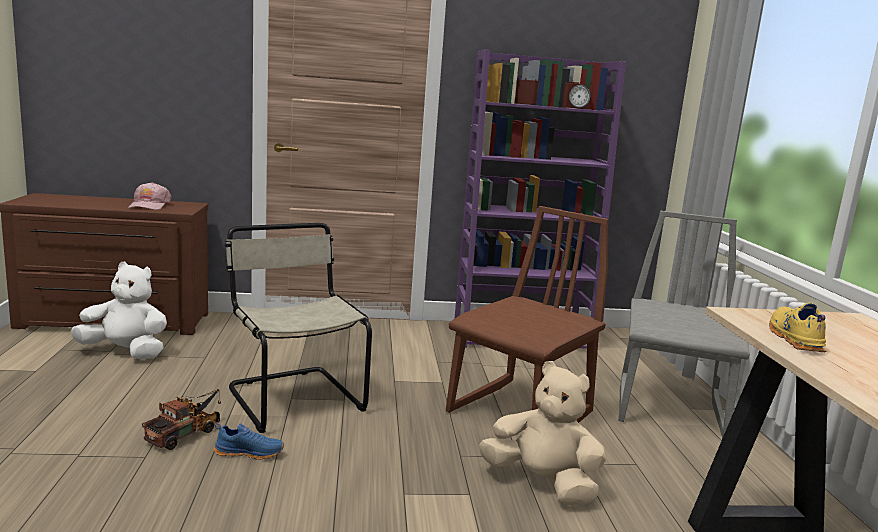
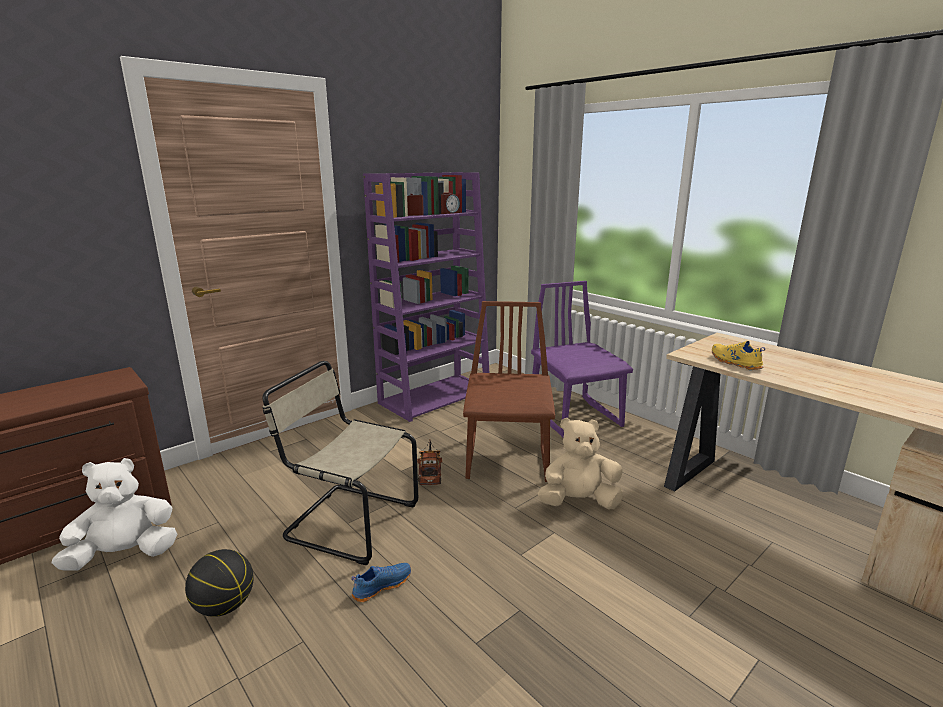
camera: 35 degrees left, 5 degrees up
pink cap [128,182,172,210] -> none
toy truck [142,389,221,450] -> toy truck moved to [417,440,442,485]
grey chair [618,211,750,438] -> purple chair [531,281,633,438]
none -> basketball [185,549,254,617]

